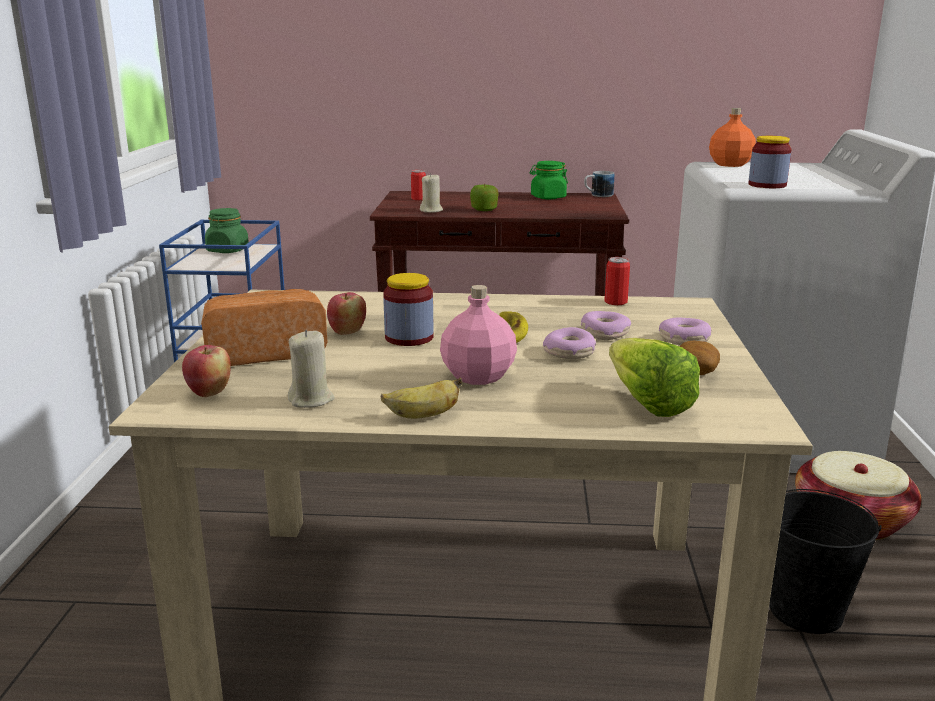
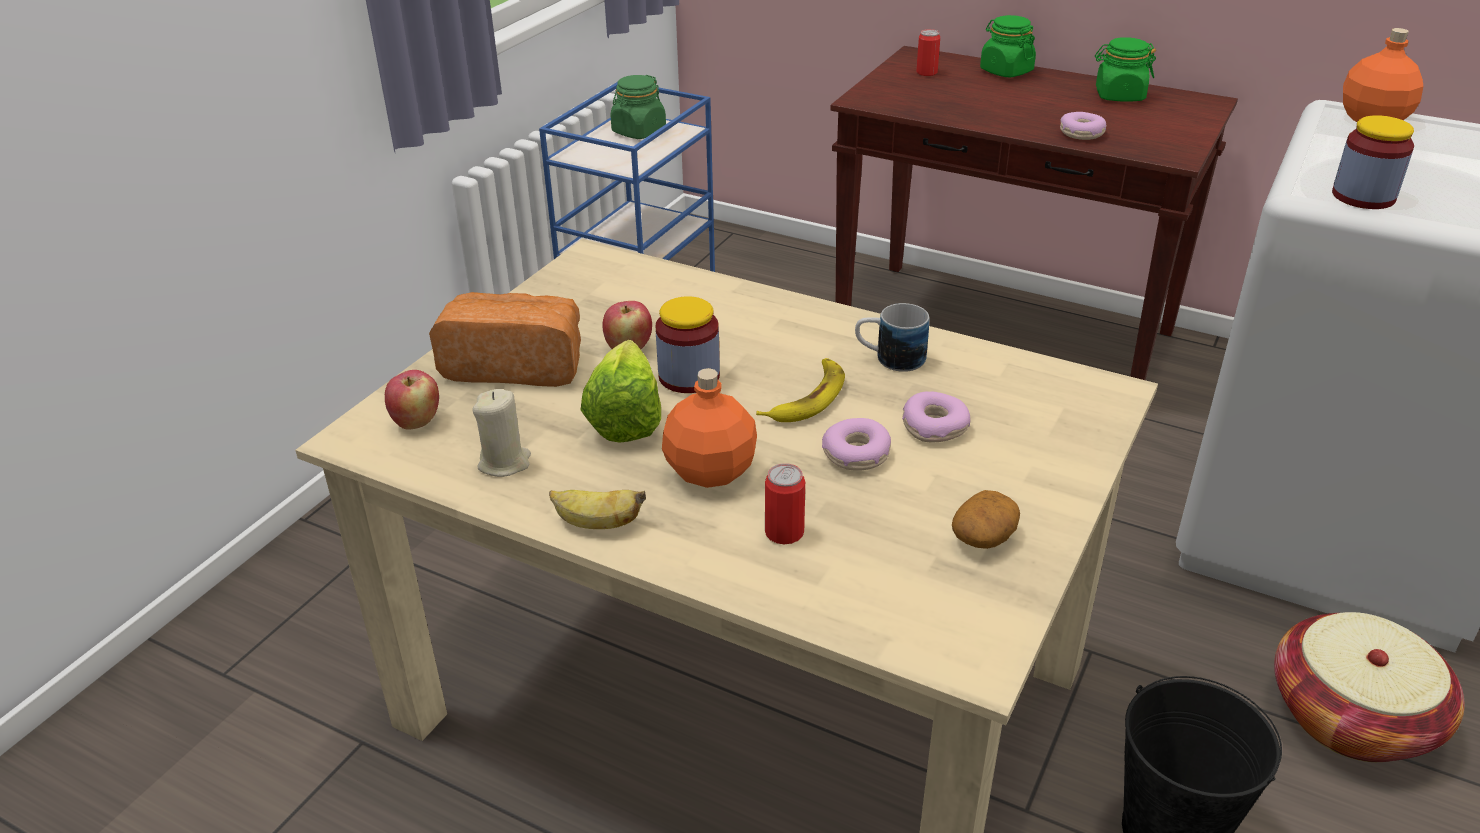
camera: 25 degrees right, 15 degrees up
beige candle [420,174,443,213] -> none
pink bottle [440,285,517,385] -> orange bottle [662,368,757,488]
apple [470,183,499,211] -> none
mug [584,171,614,197] -> mug moved to [855,303,929,372]
can [604,257,630,305] -> can moved to [765,463,805,544]
lettuce [609,338,700,417] -> lettuce moved to [581,340,661,443]
donut [659,318,711,345] -> donut moved to [1060,112,1107,140]
none -> green jar [980,15,1036,77]

